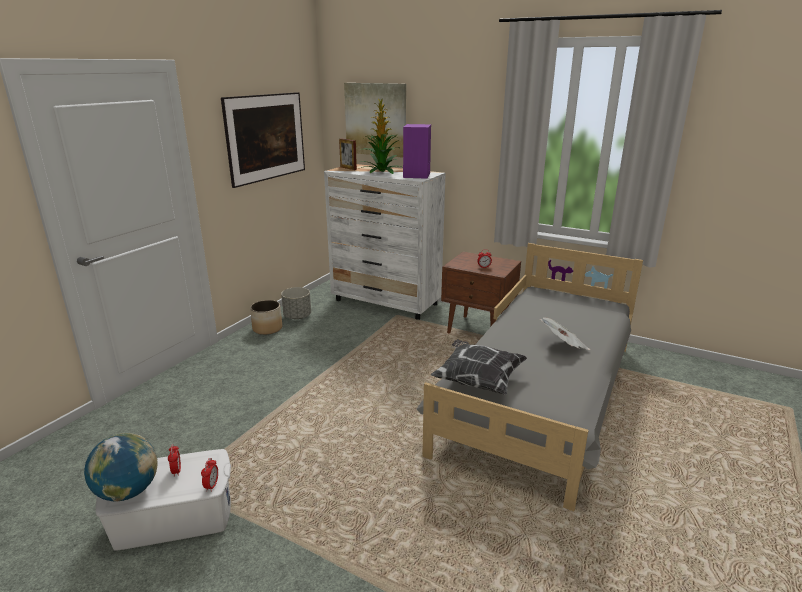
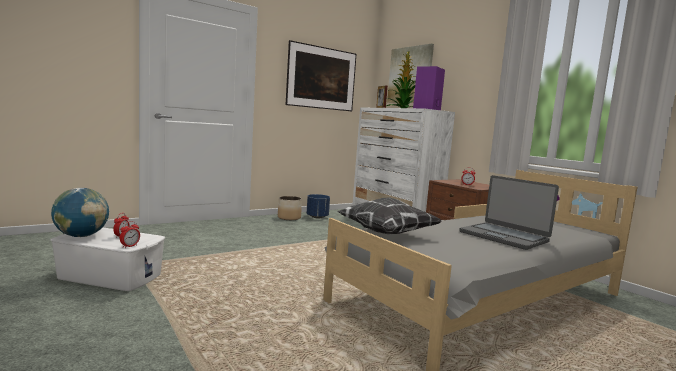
camera: 25 degrees right, 15 degrees down
grey planter [281,287,311,319] -> blue planter [307,194,330,218]
newspaper [540,317,591,350] -> laptop [459,175,559,250]

